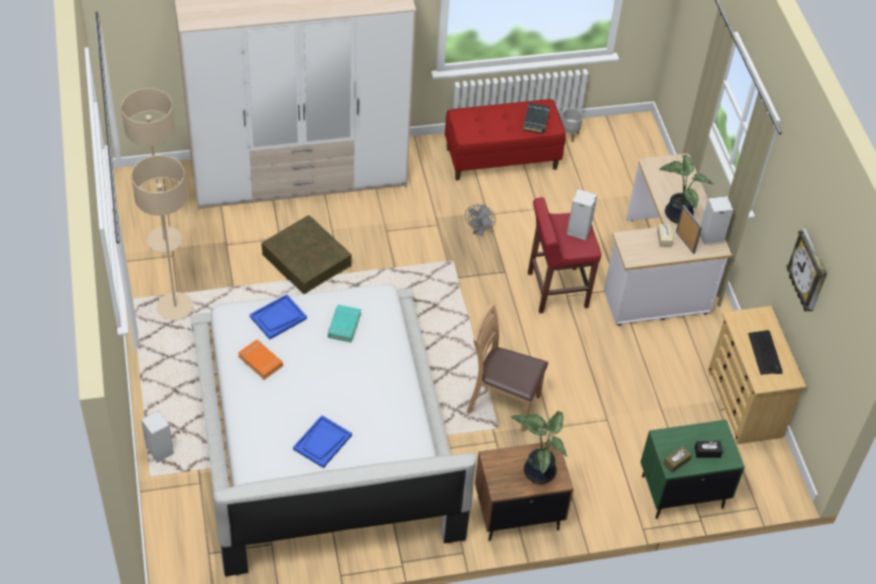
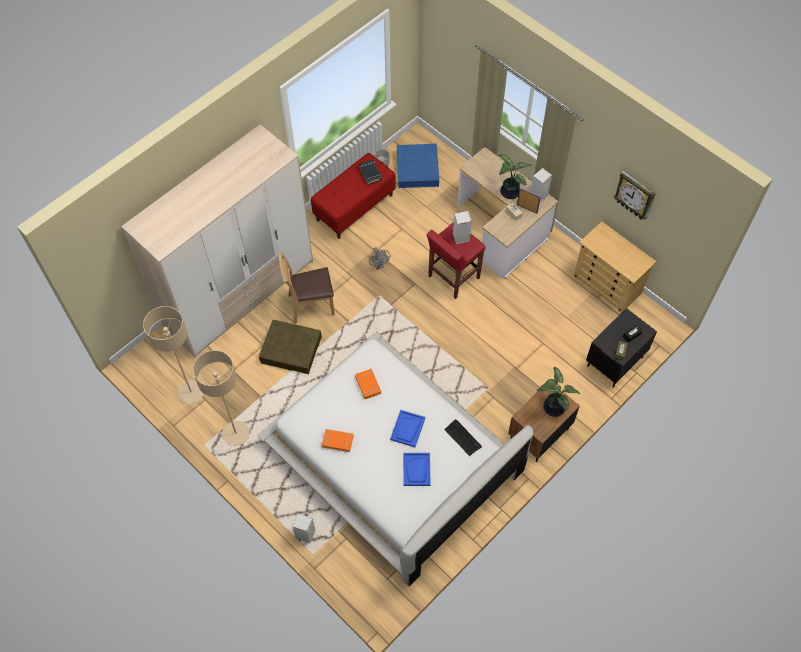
camera: 30 degrees left, 10 degrees up
blue tray [250,294,307,340] -> blue tray moved to [390,410,425,447]
turquoise book [328,305,361,343] -> orange book [355,368,381,399]
brown chair [467,303,548,432] -> brown chair moved to [279,252,335,324]
green nightstand [641,420,745,519] -> black nightstand [586,308,657,388]
keyboard [748,330,783,375] -> keyboard moved to [444,419,482,456]
none -> blue storage box [397,144,439,188]

